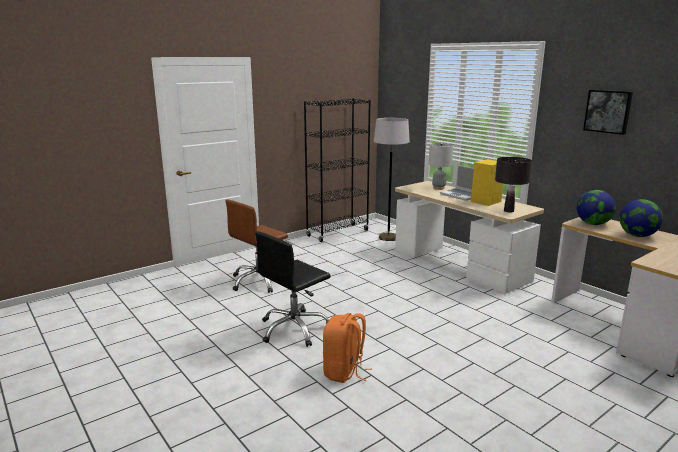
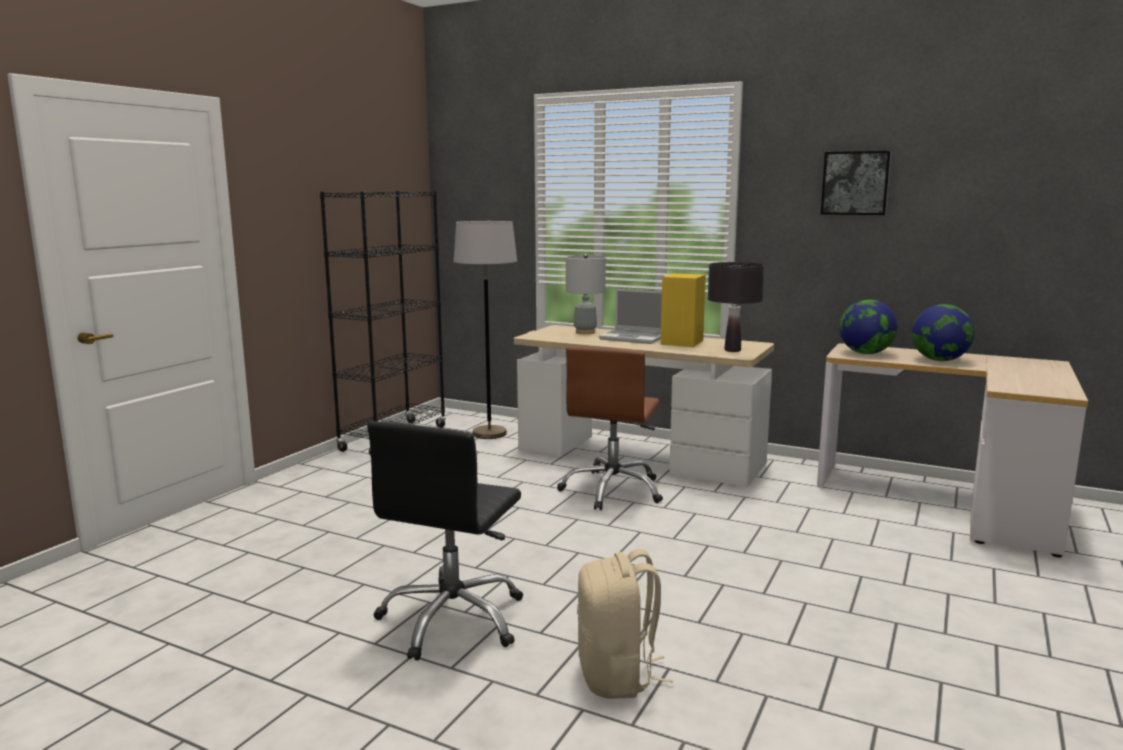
camera: 25 degrees left, 5 degrees down
brown office chair [225,199,288,293] -> brown office chair moved to [557,347,663,510]
orange backpack [323,313,372,383] -> beige backpack [577,549,673,699]

